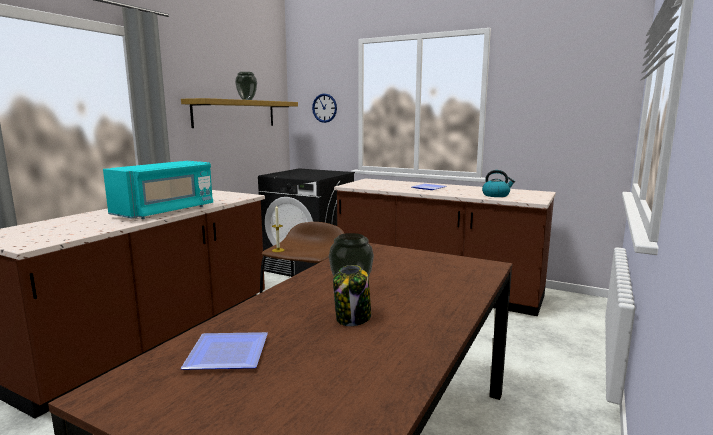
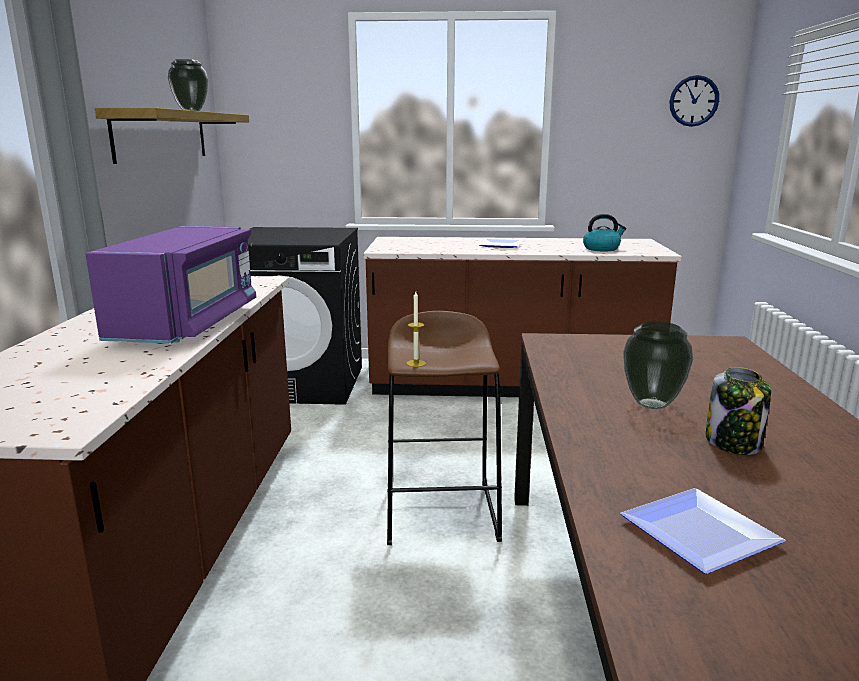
camera: 25 degrees left, 5 degrees up
turquoise microwave [103,161,213,219] -> purple microwave [86,226,256,344]
wall clock [312,93,337,123] -> wall clock moved to [669,75,719,127]

